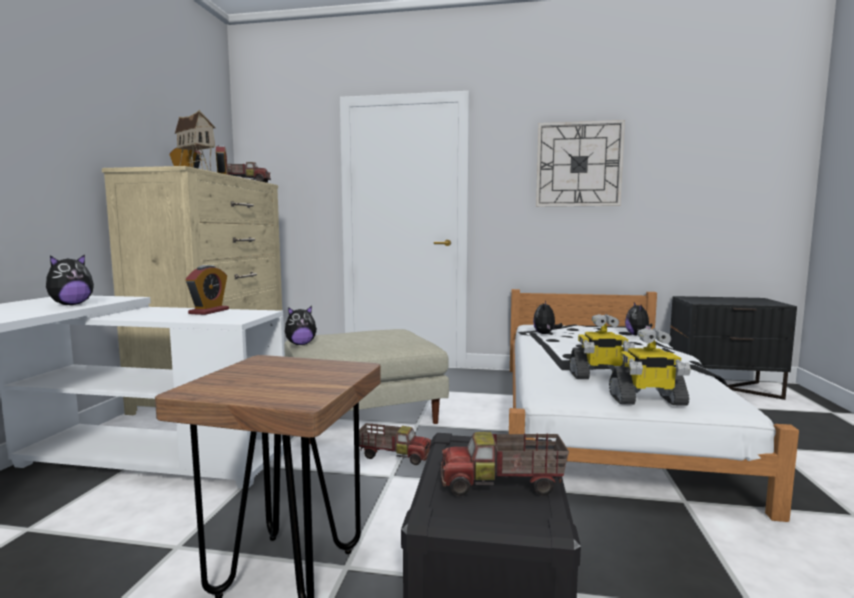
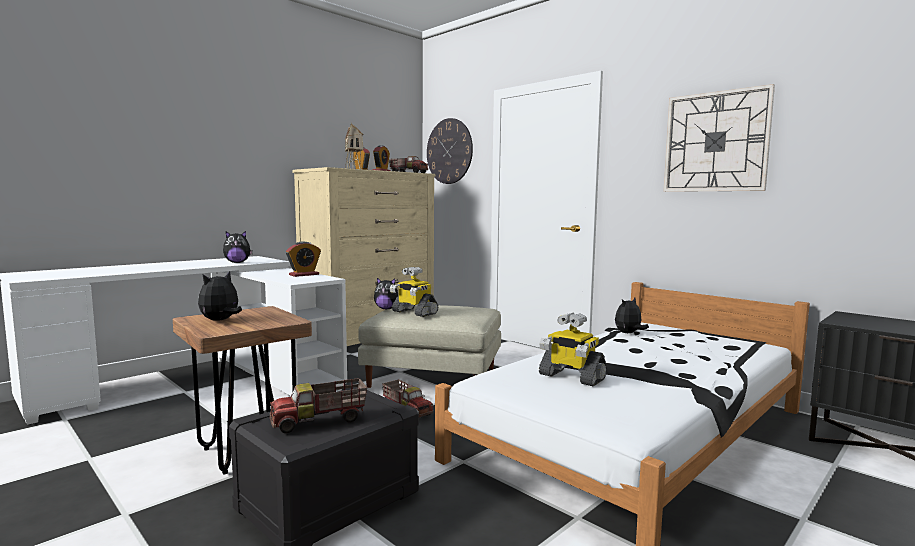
camera: 35 degrees right, 0 degrees up
toy truck [441,432,569,496] -> toy truck turned 60 degrees counterclockwise [270,378,367,433]
toy robot [609,328,691,406] -> toy robot moved to [390,267,438,317]
plush toy [625,303,652,336] -> plush toy moved to [198,272,242,321]
none -> wall clock [427,118,473,184]

